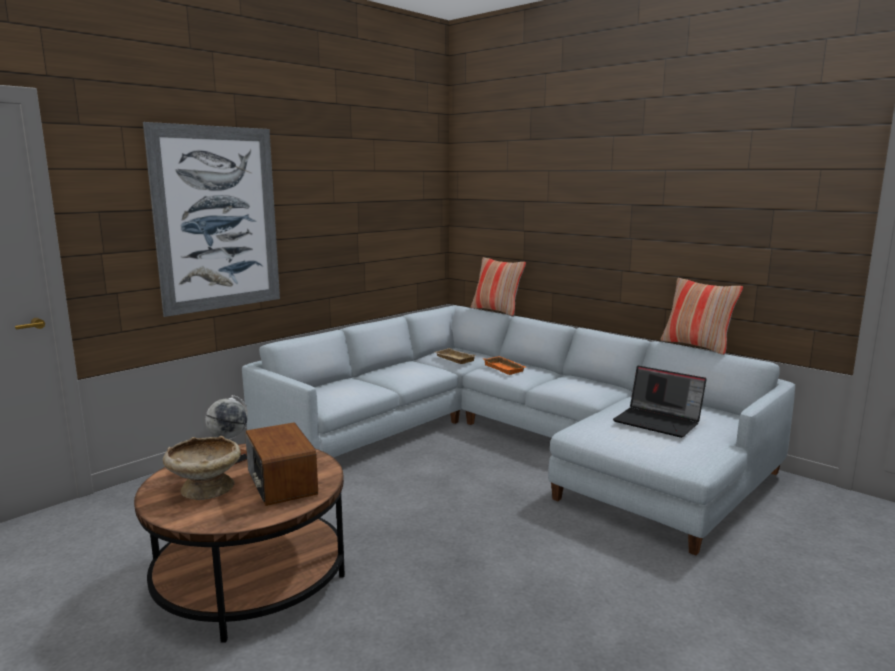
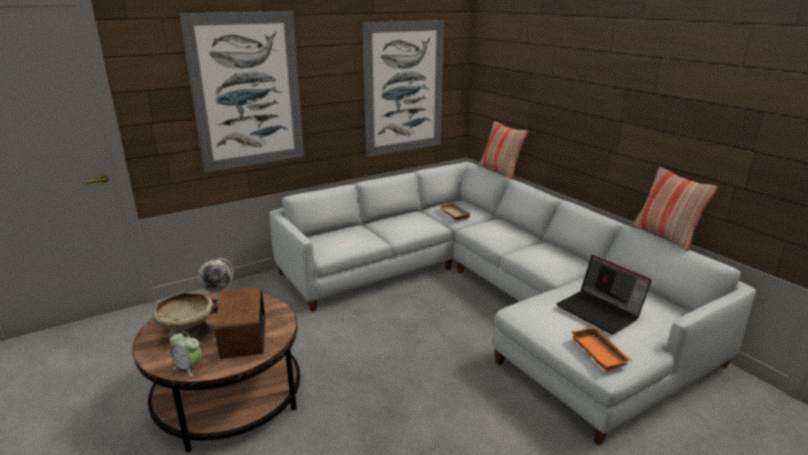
camera: 15 degrees right, 10 degrees up
orange tray [483,356,526,375] -> orange tray moved to [570,327,633,371]
none -> alarm clock [170,331,202,376]
none -> picture [362,20,444,157]

